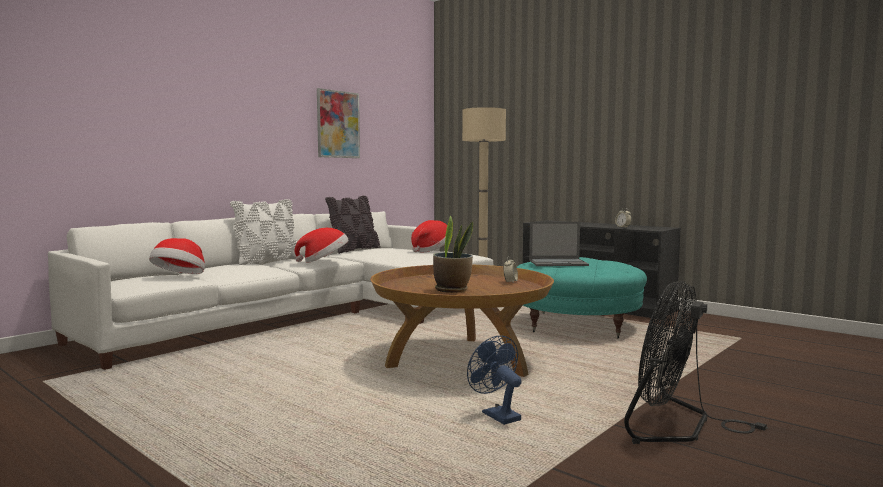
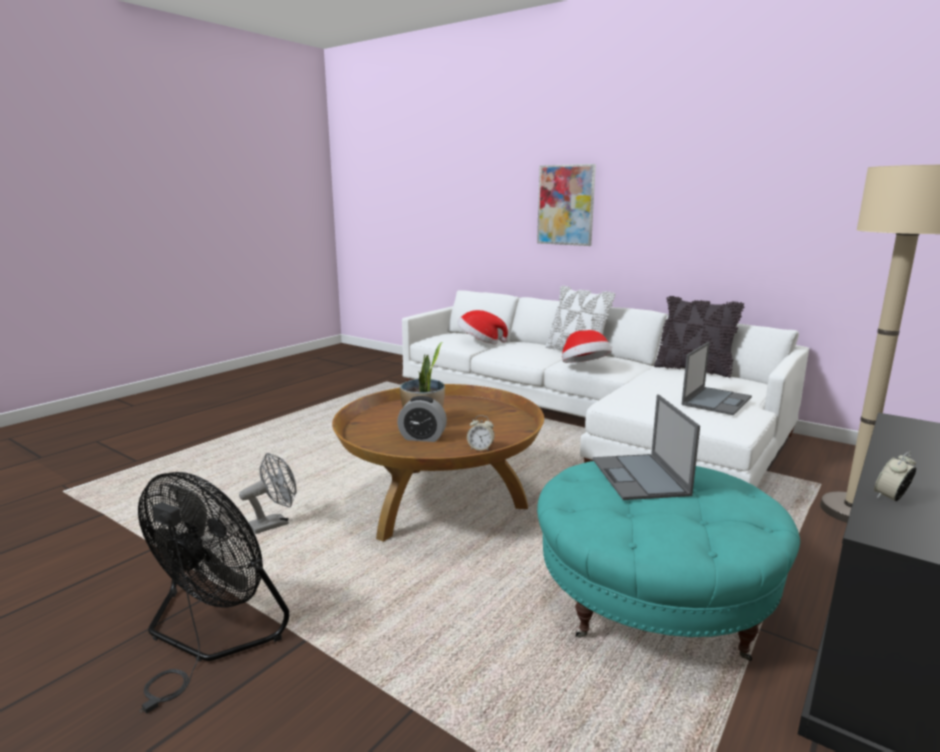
camera: 85 degrees right, 10 degrees up
picture [317,88,360,158] -> picture moved to [537,164,596,246]
hat [411,220,447,252] -> laptop [682,342,752,415]
blue fan [467,335,522,425] -> grey fan [239,453,297,534]
none -> alarm clock [397,396,447,442]

